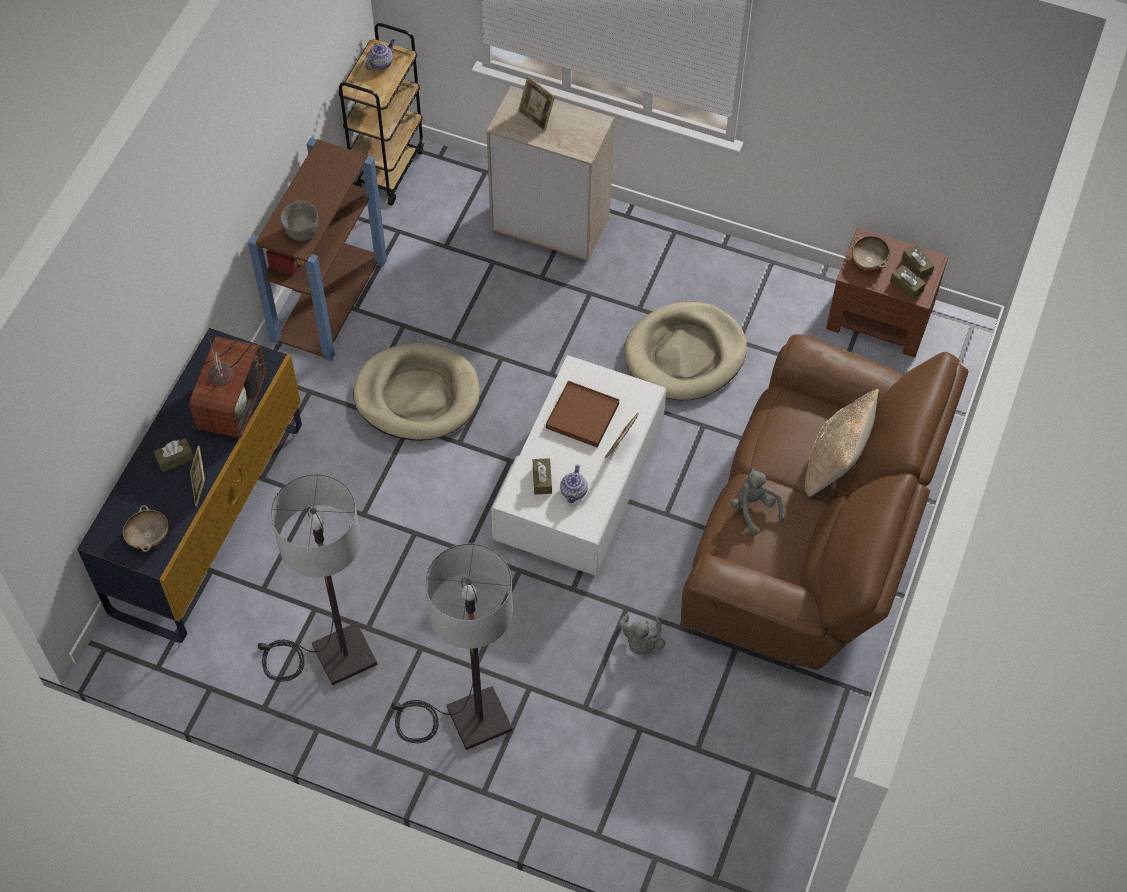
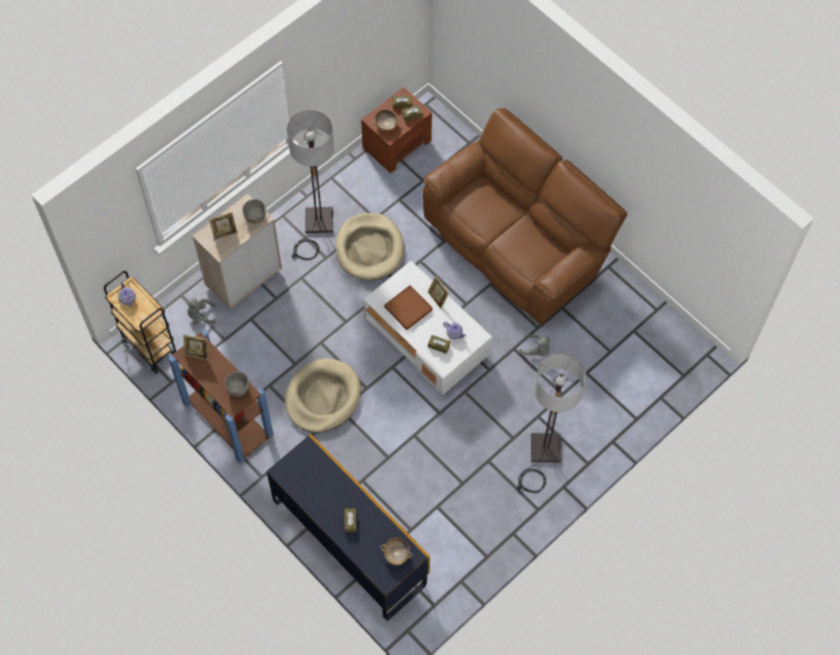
camera: 65 degrees left, 5 degrees up
television [190,329,266,438] -> none
picture frame [190,446,205,507] -> picture frame moved to [183,335,208,360]
floor lamp [258,474,378,685] -> floor lamp moved to [287,110,334,260]
grey plush toy [730,468,785,535] -> grey plush toy moved to [186,298,216,325]
beige pillow [804,389,879,497] -> none
none -> grey bowl [242,199,266,224]

